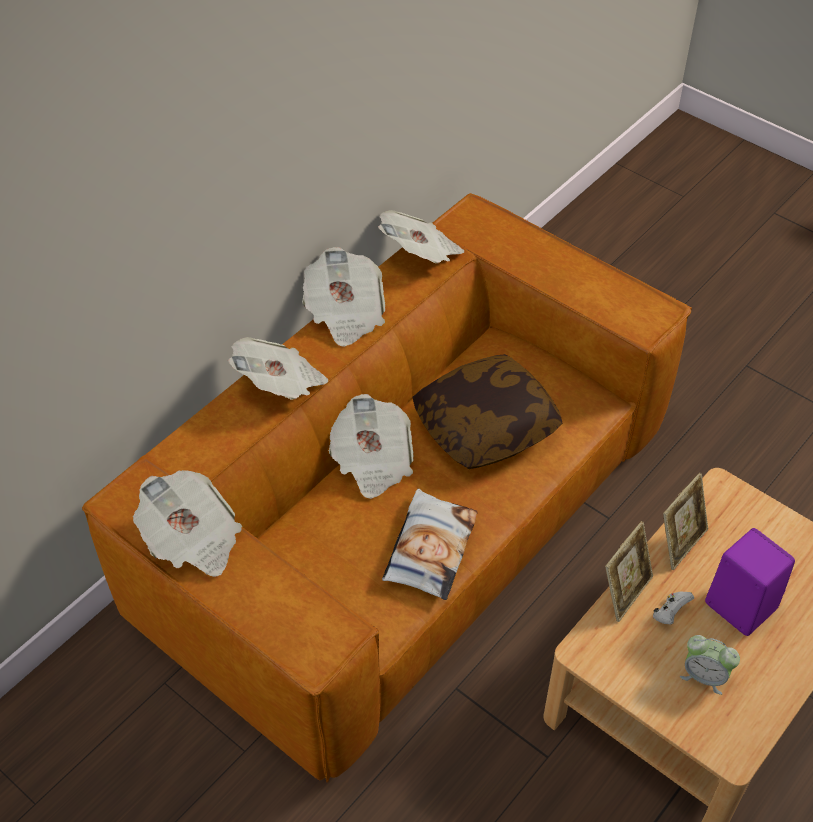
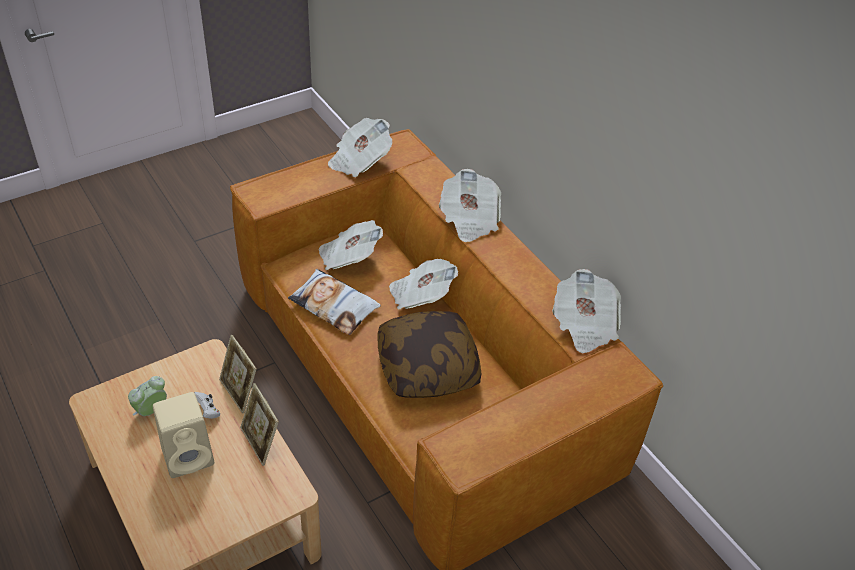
camera: 105 degrees right, 5 degrees down
newspaper [302,247,385,347] -> newspaper moved to [318,220,383,270]
purple speaker [705,528,795,636] -> beige speaker [153,392,214,478]

